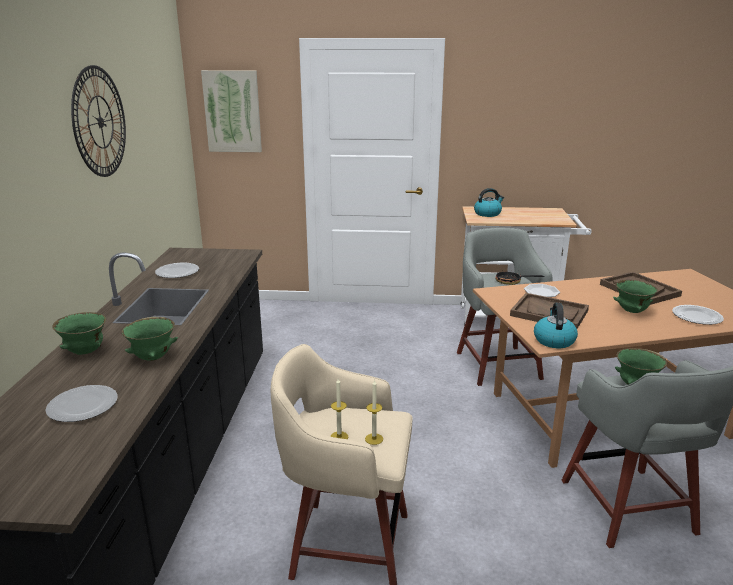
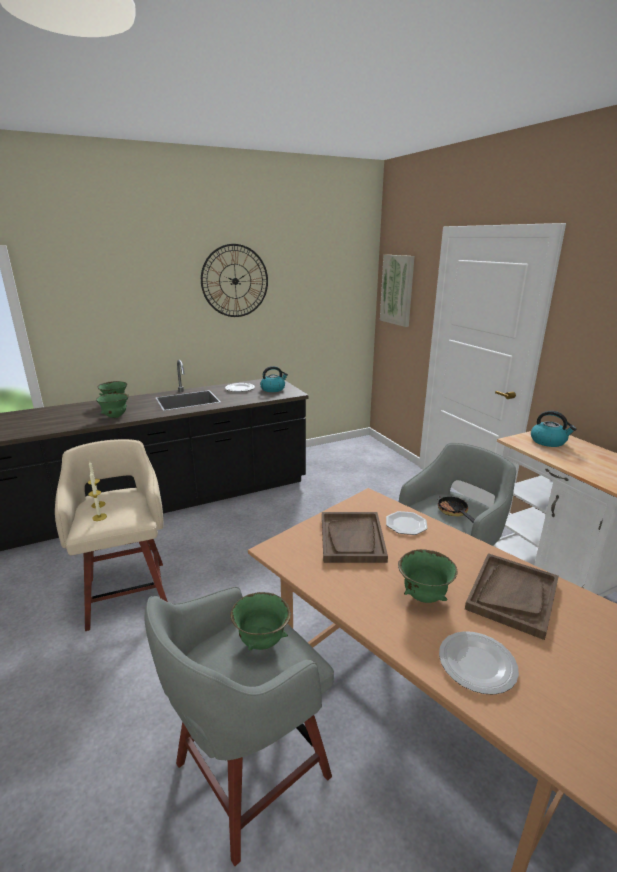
camera: 60 degrees right, 0 degrees up
plate [45,385,118,422] -> none
kettle [534,303,578,348] -> kettle moved to [260,366,288,392]

